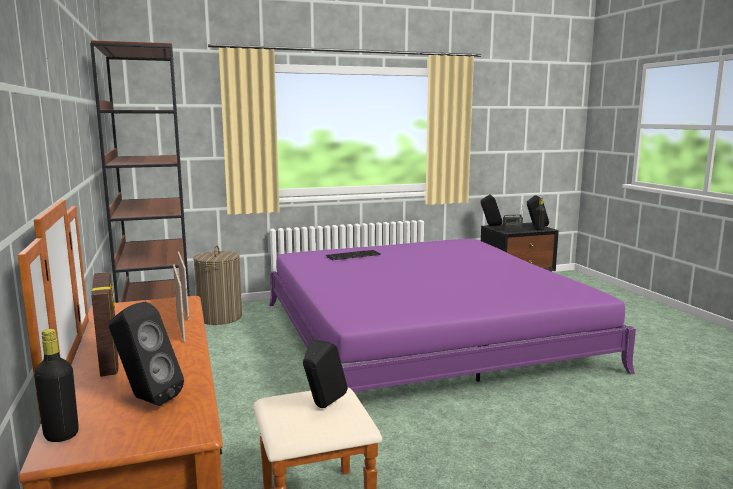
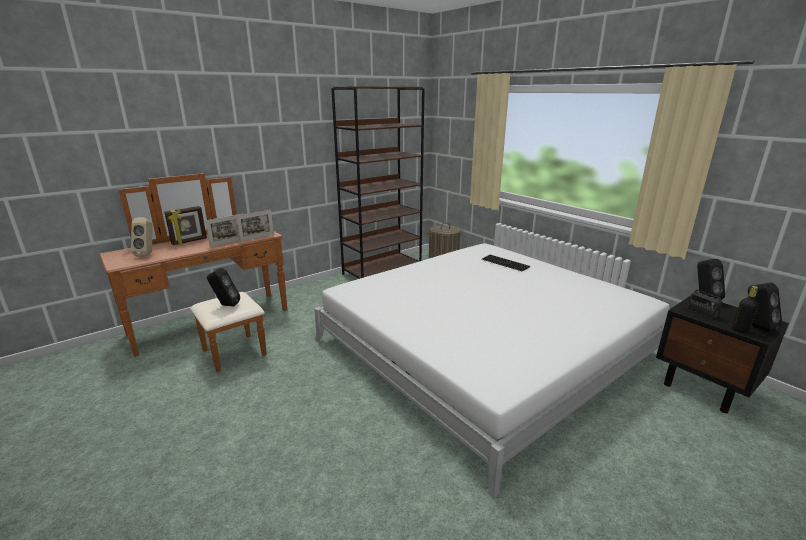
camera: 70 degrees right, 10 degrees up
black bottle [34,329,79,442] -> none
black speaker [109,302,184,406] -> beige speaker [131,217,153,257]
purple bed [269,239,636,392] -> white bed [314,243,670,499]

